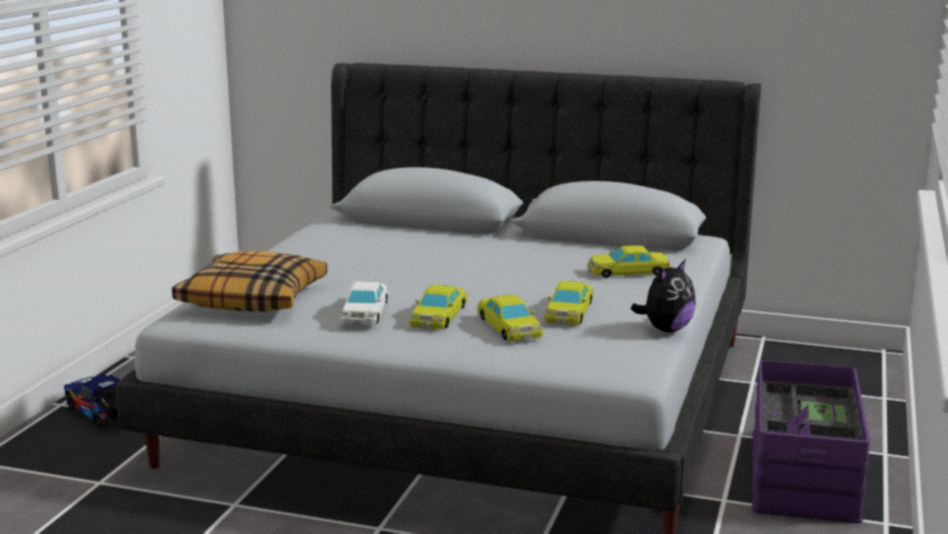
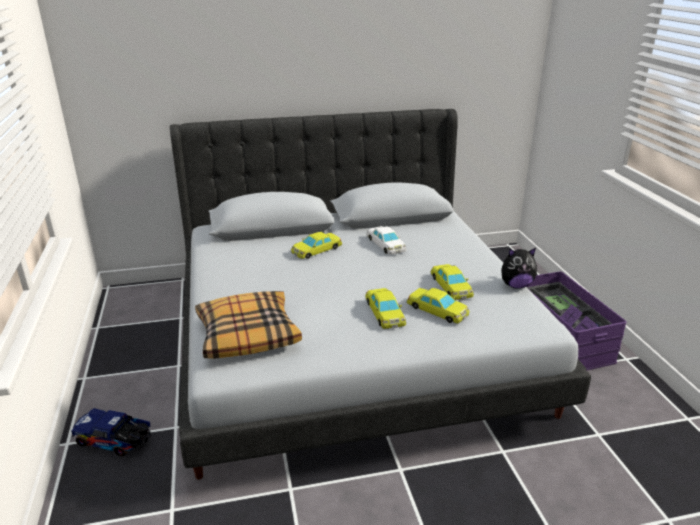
camera: 30 degrees left, 10 degrees up
white toy car [340,281,389,325] -> white toy car moved to [367,226,407,255]
yellow toy car [588,245,671,278] -> yellow toy car moved to [291,232,342,259]
plush toy [631,259,696,332] -> plush toy turned 75 degrees clockwise [501,248,537,289]

